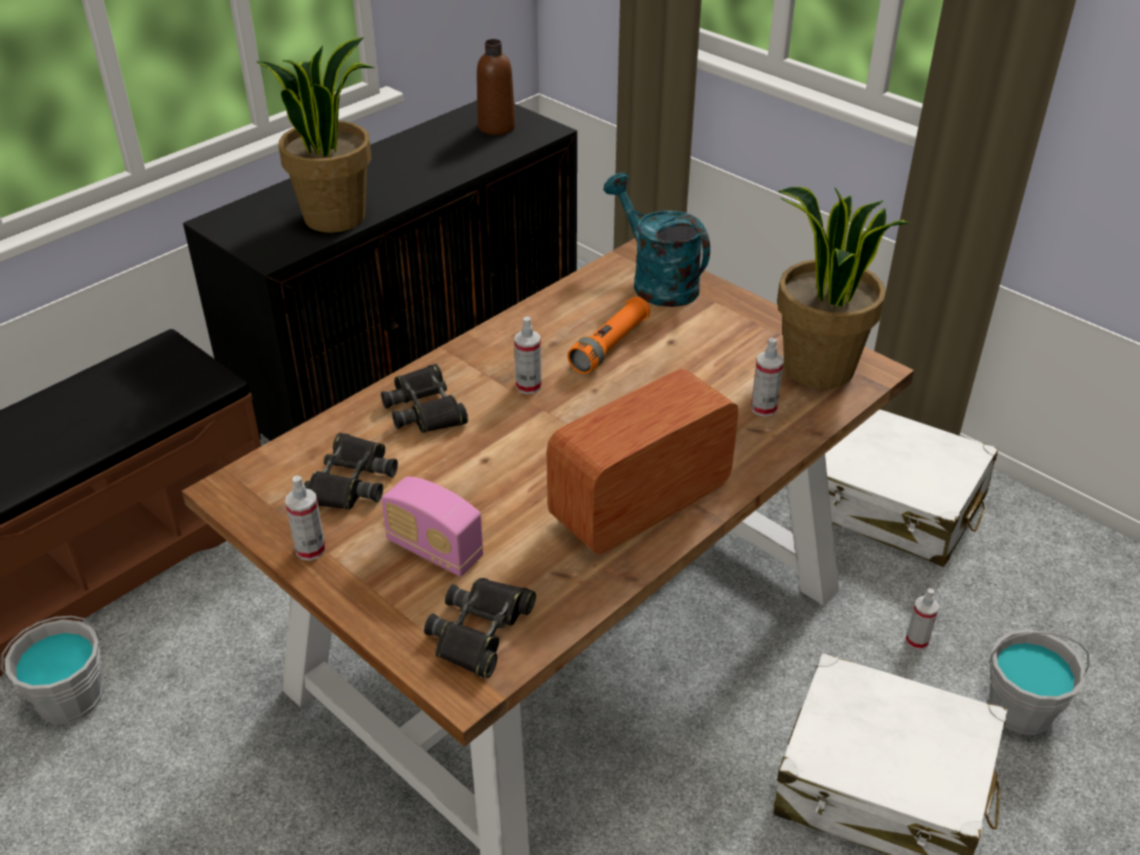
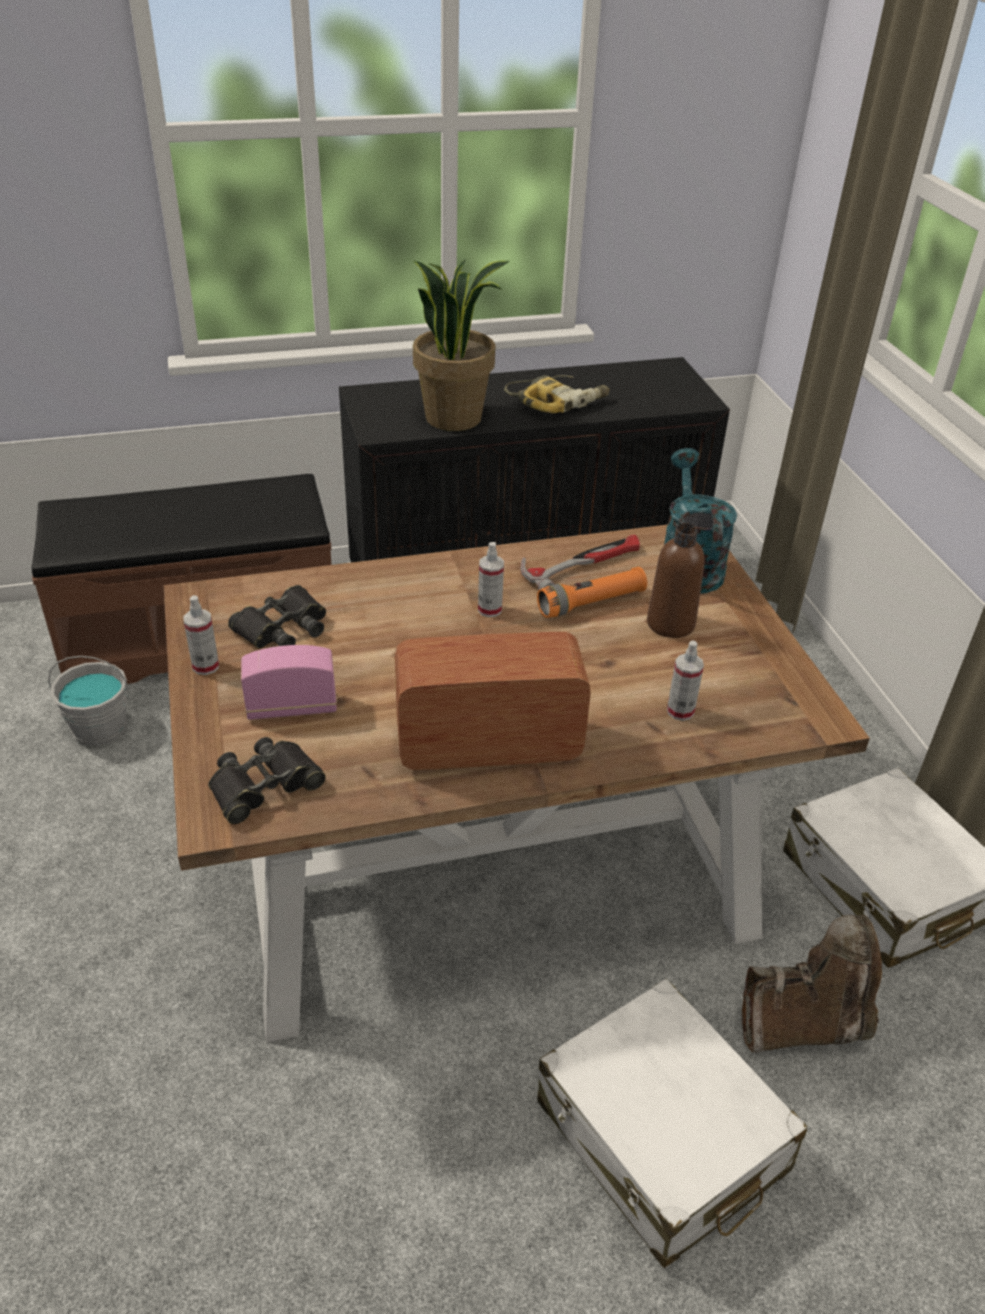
camera: 30 degrees right, 0 degrees up
black binoculars [381,364,468,433] -> none
radio [381,476,484,577] -> radio turned 105 degrees clockwise [241,645,337,720]
brown bottle [477,39,515,135] -> brown bottle moved to [647,523,705,638]
potted plant [777,187,910,389] -> none
spray bottle [905,588,939,650] -> brown boot [742,914,882,1053]
grey bucket [989,629,1090,735] -> none
none -> power drill [504,375,610,413]
none -> hammer [520,535,640,590]

